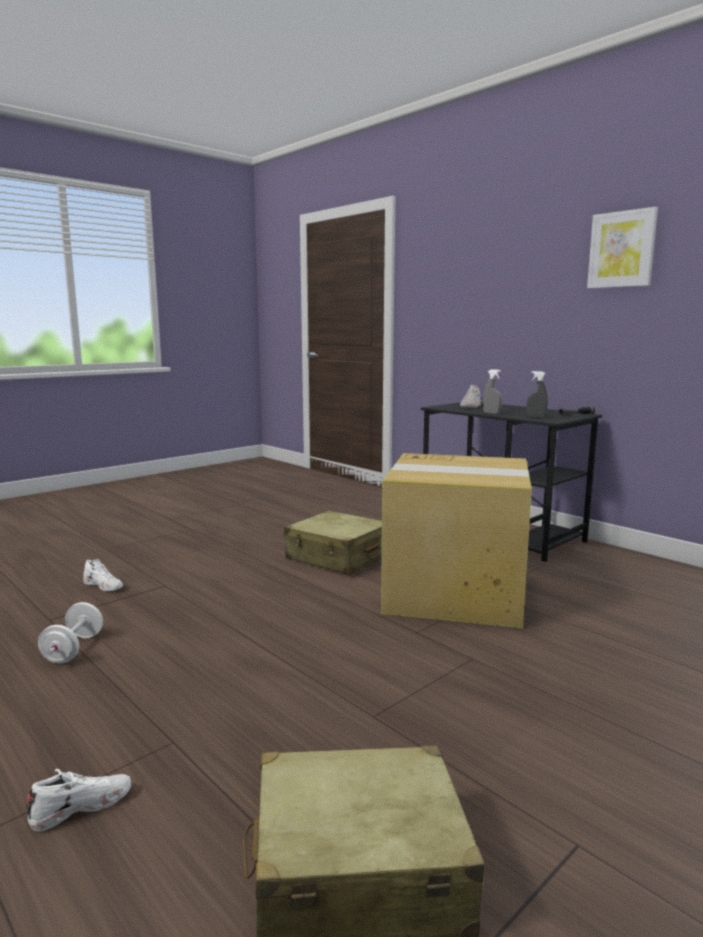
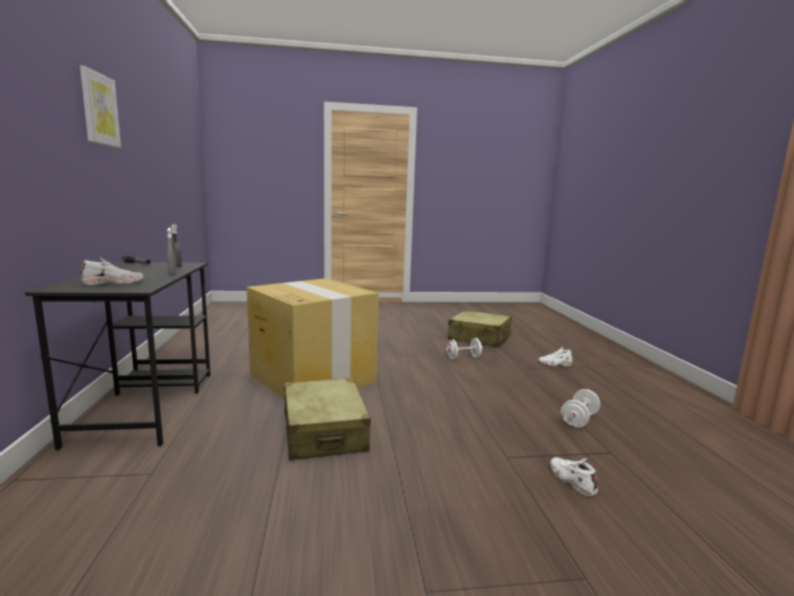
camera: 145 degrees left, 0 degrees up
none -> white dumbbell [445,338,483,359]

